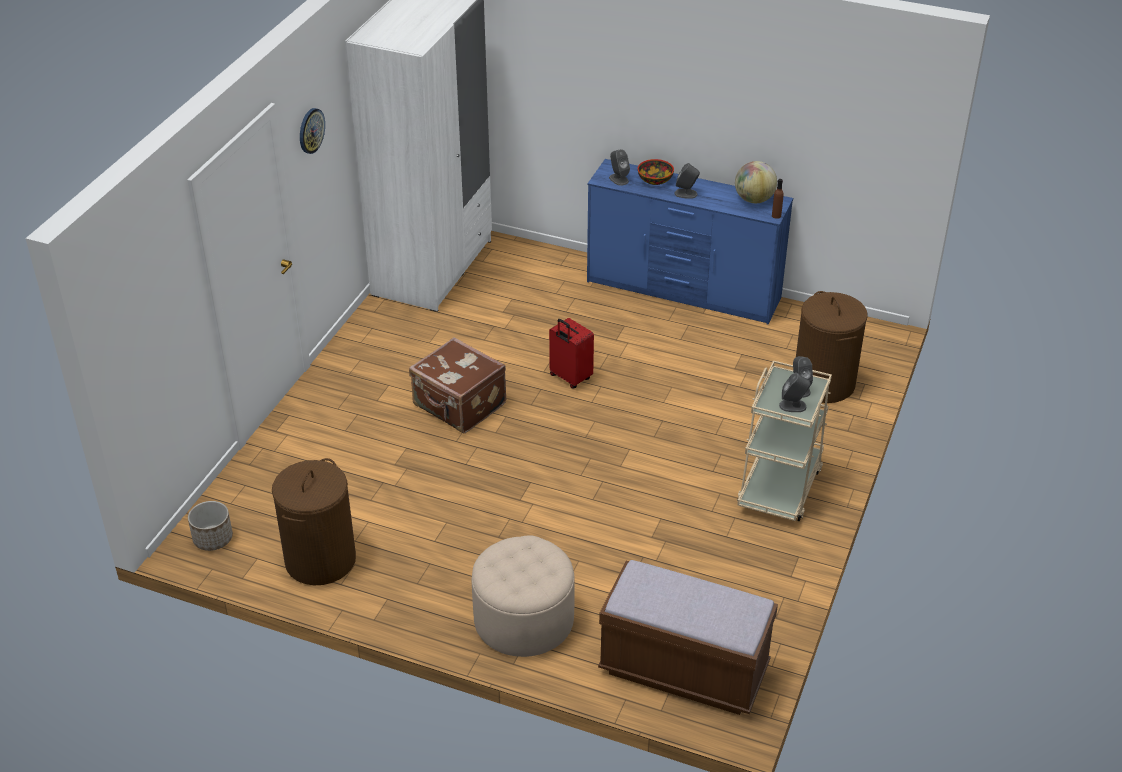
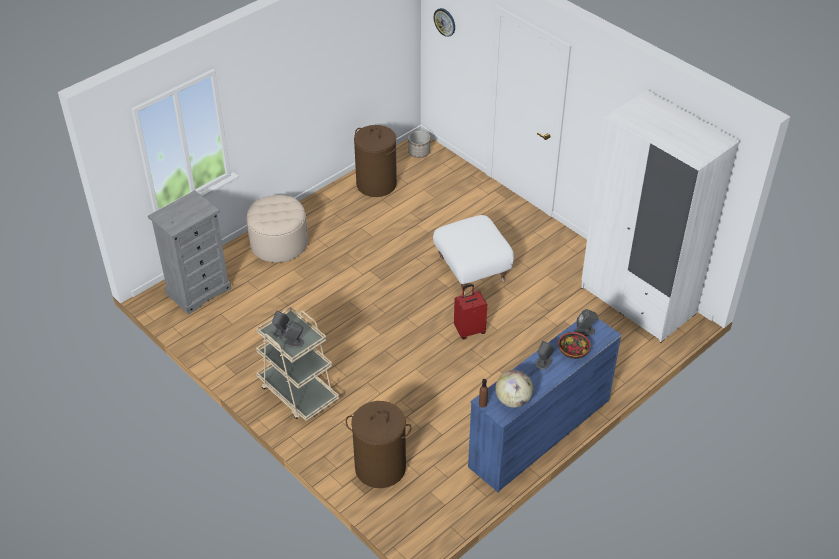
camera: 115 degrees right, 5 degrees up
wall clock [300,108,325,154] -> wall clock moved to [434,8,455,37]
brown suitcase [409,337,506,433] -> white ottoman [433,215,514,294]
brown bench [598,560,778,715] -> grey dresser [148,190,231,314]

